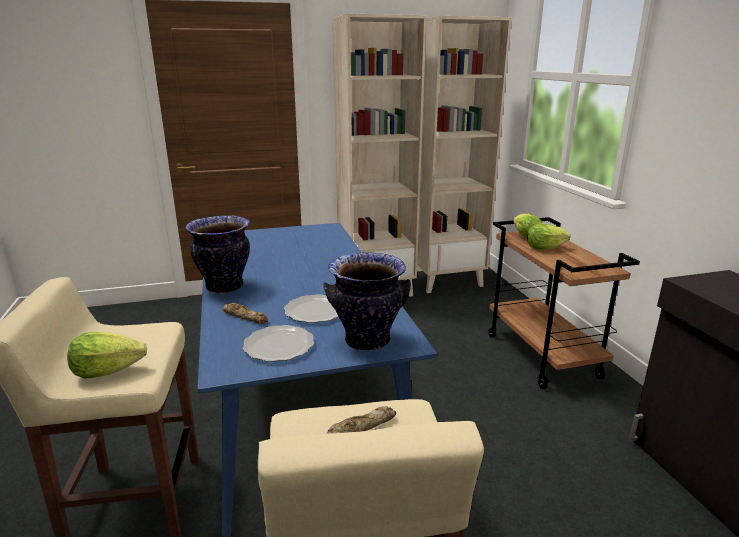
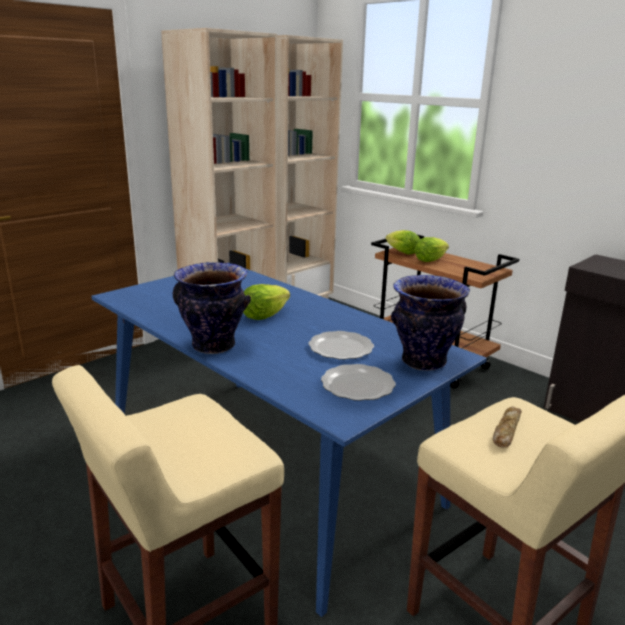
camera: 30 degrees left, 0 degrees up
lettuce [67,332,147,379] -> lettuce moved to [243,284,290,320]
bread [223,303,268,324] -> none

